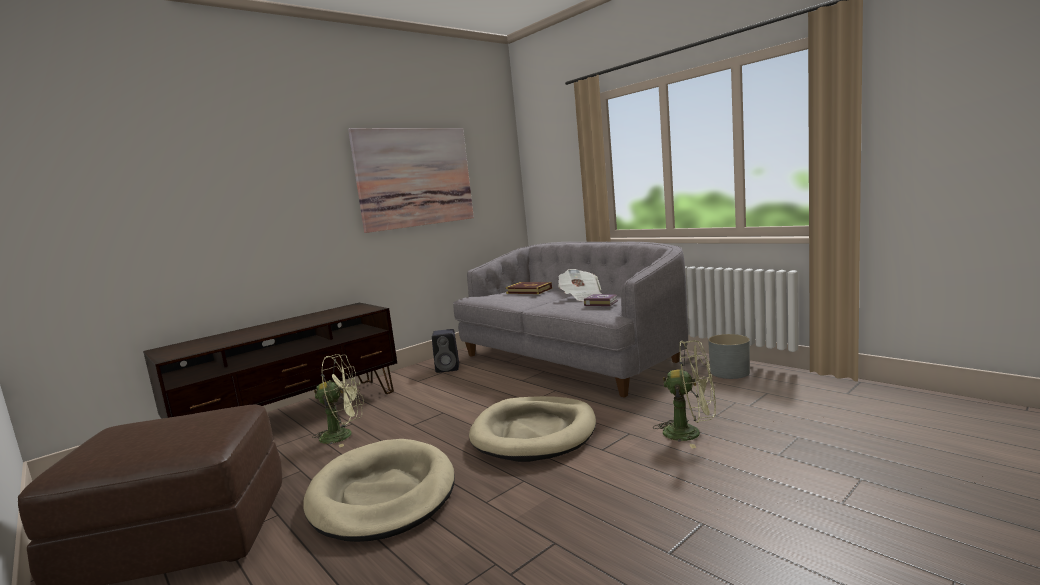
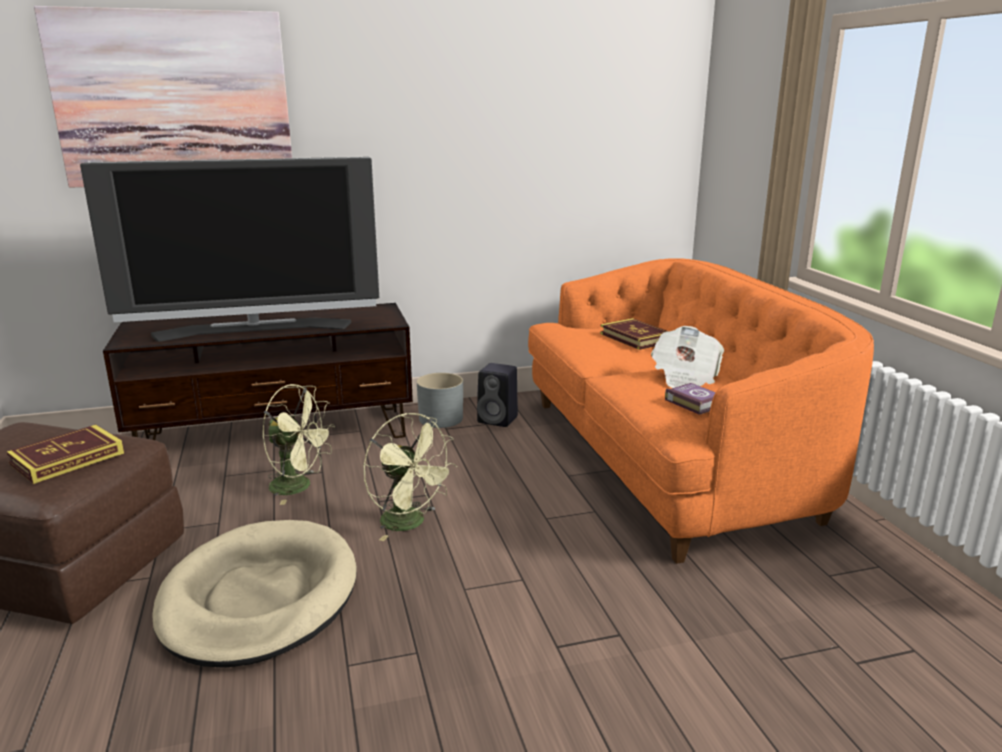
camera: 25 degrees right, 10 degrees up
picture [348,128,474,233] -> picture moved to [34,6,292,188]
grey sofa [453,242,688,398] -> orange sofa [528,259,874,564]
beige dog bed [469,396,596,462] -> none
green fan [653,340,716,449] -> green fan moved to [363,413,457,541]
grey planter [708,334,750,379] -> grey planter moved to [417,373,463,428]
none -> book [7,424,124,484]
none -> television [80,157,379,342]

